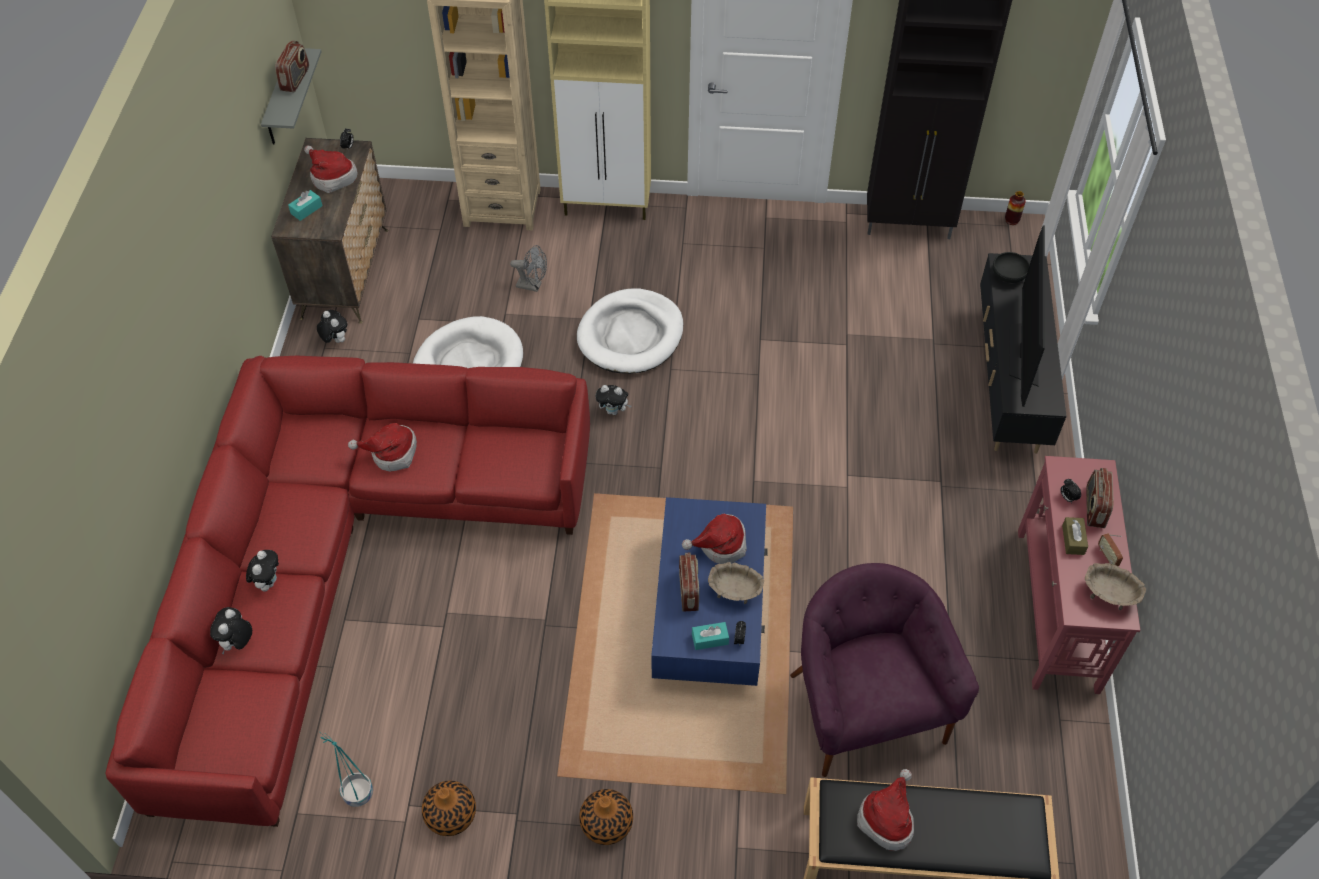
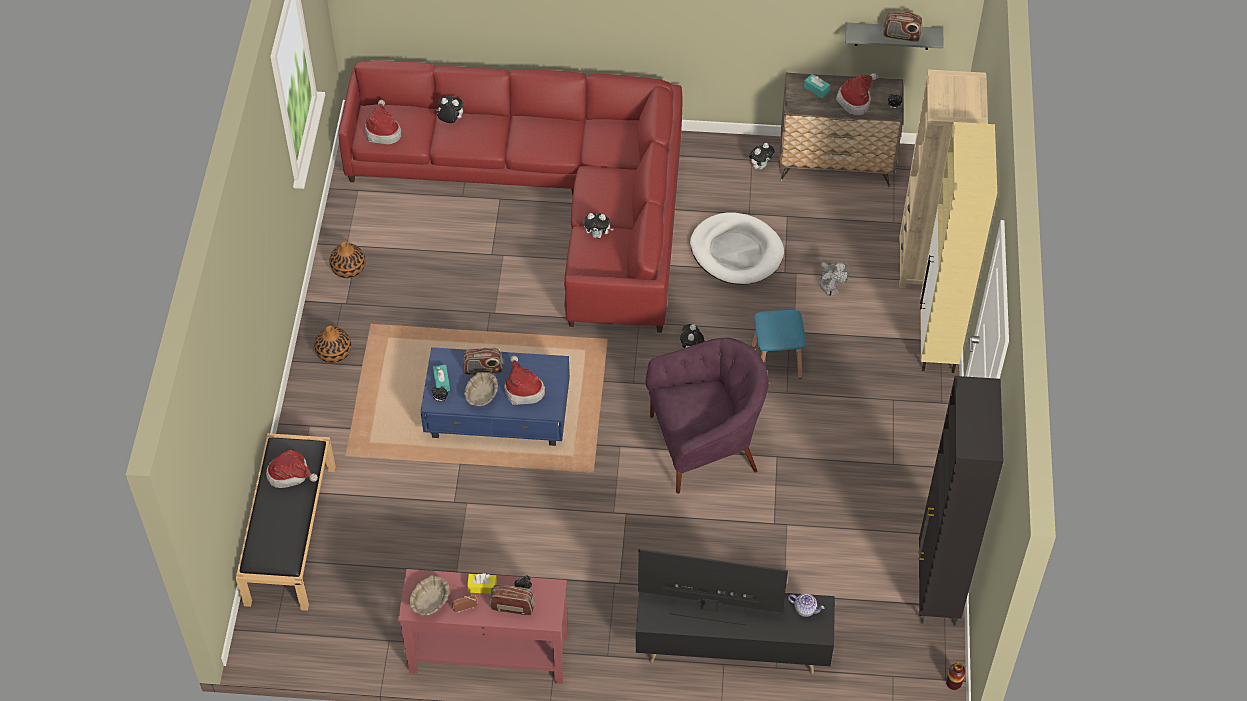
camera: 90 degrees right, 0 degrees up
plush toy [246,550,279,592] -> plush toy moved to [584,213,613,238]
turquoise planter [320,732,373,807] -> none
hat [348,423,417,471] -> hat moved to [365,100,401,144]
grey fan [510,245,547,292] -> grey fan turned 45 degrees counterclockwise [818,262,850,297]
white dog bed [577,288,684,374] -> blue stool [752,310,806,379]
purple armchair [790,563,979,777] -> purple armchair moved to [646,337,768,494]
black bowl [993,252,1030,283] -> teapot [788,593,824,617]
brown tissue box [1062,517,1088,555] -> yellow tissue box [467,573,497,594]

